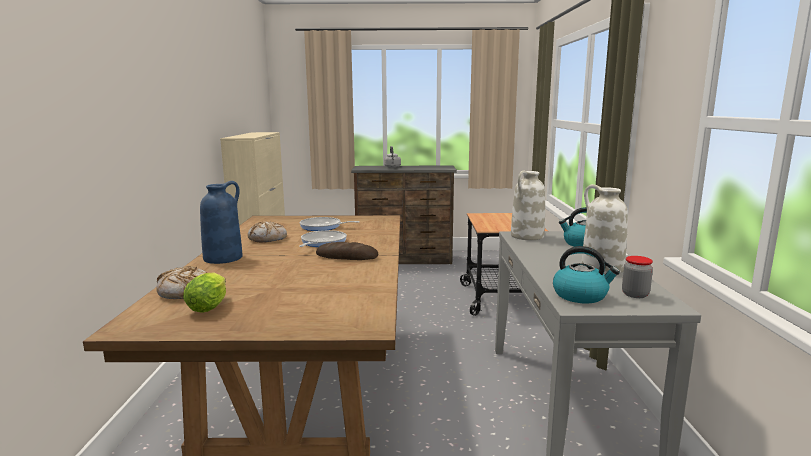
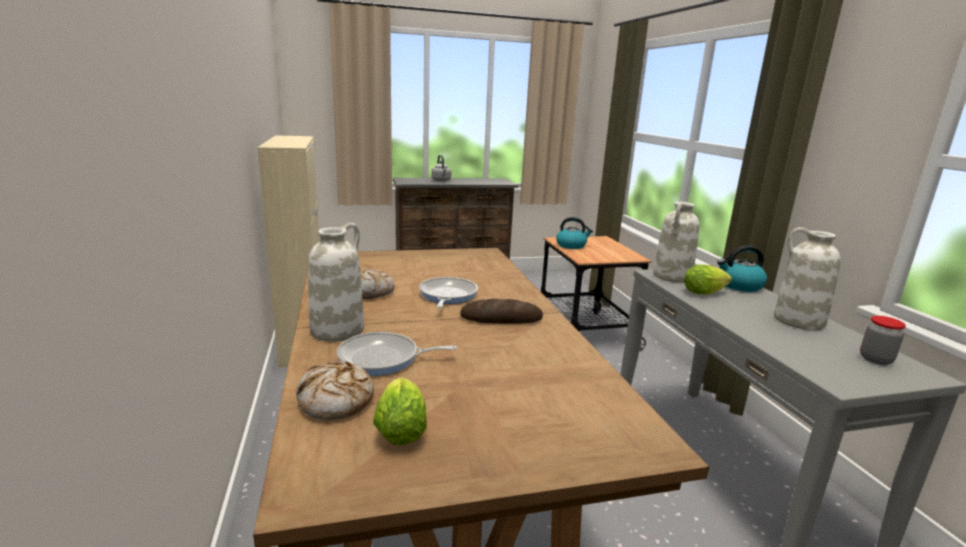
camera: 15 degrees left, 5 degrees up
blue vase [200,181,243,264] -> white vase [308,223,364,342]
frying pan [299,217,360,231] -> frying pan moved to [337,332,457,376]
kettle [553,246,620,303] -> kettle moved to [556,217,593,249]
none -> lettuce [684,264,732,294]

